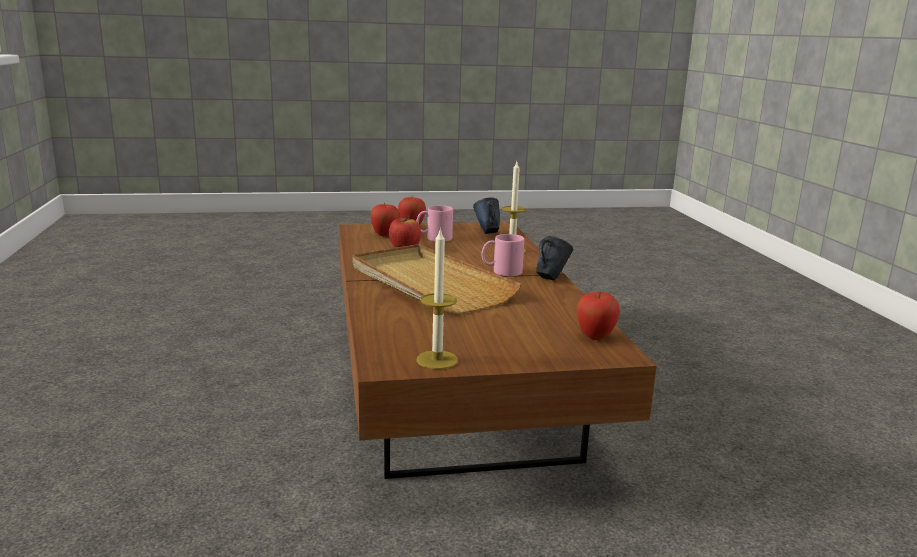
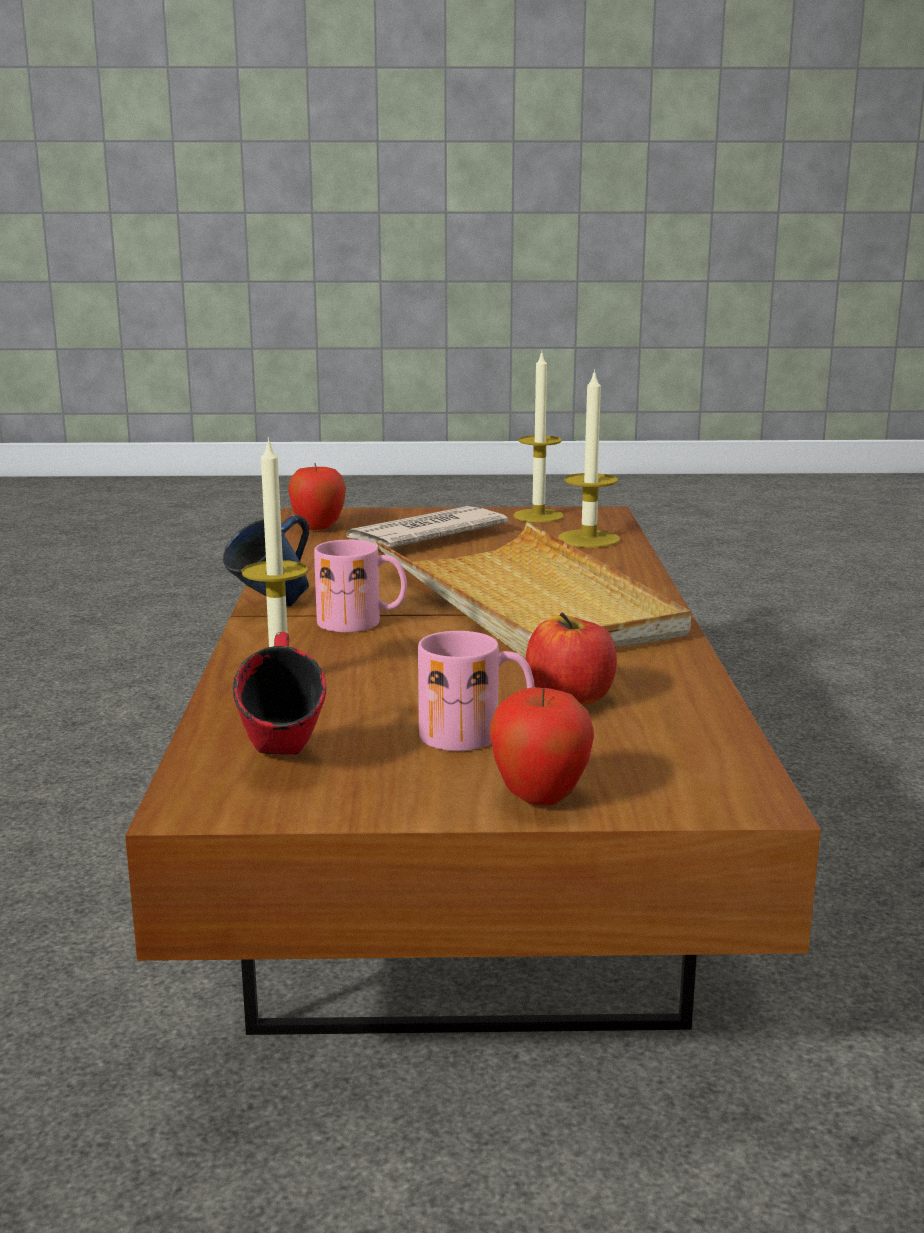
camera: 170 degrees left, 0 degrees up
apple [370,203,400,236] -> none
blue mug [473,197,500,234] -> red mug [233,632,326,755]
none -> newspaper [346,506,508,549]
none -> candle [558,369,620,548]

